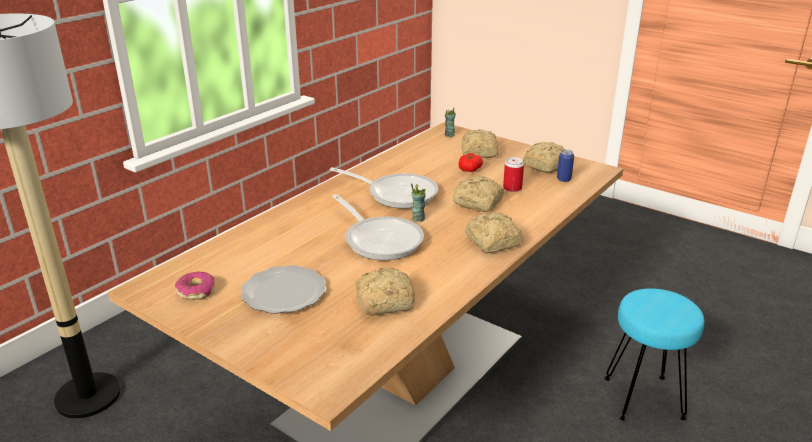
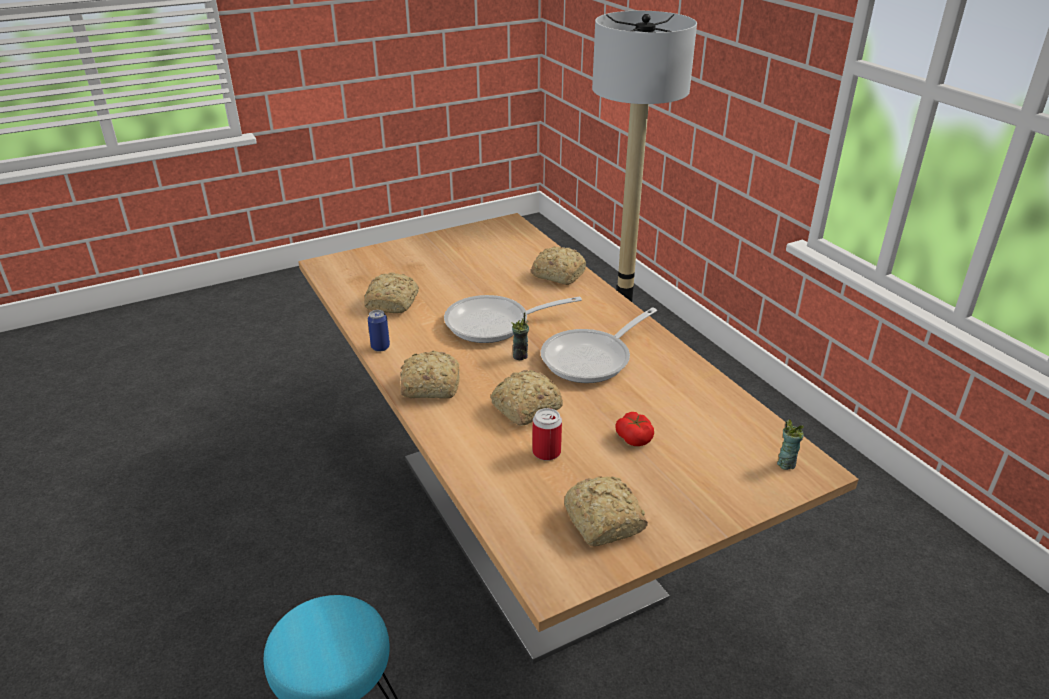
camera: 115 degrees right, 5 degrees up
donut [175,272,215,300] -> none
plate [241,265,326,314] -> none
bread [462,129,498,158] -> bread moved to [531,246,586,285]
can [557,150,574,182] -> can moved to [368,310,390,351]

